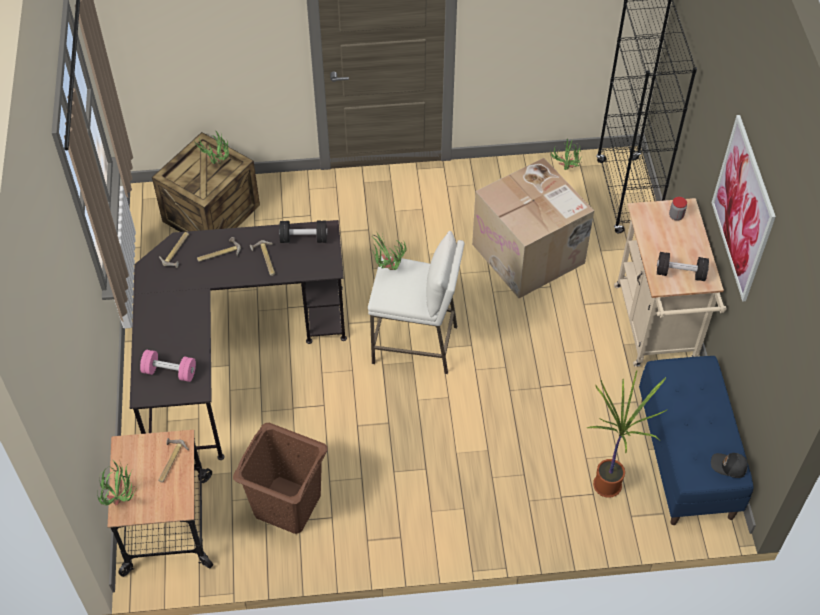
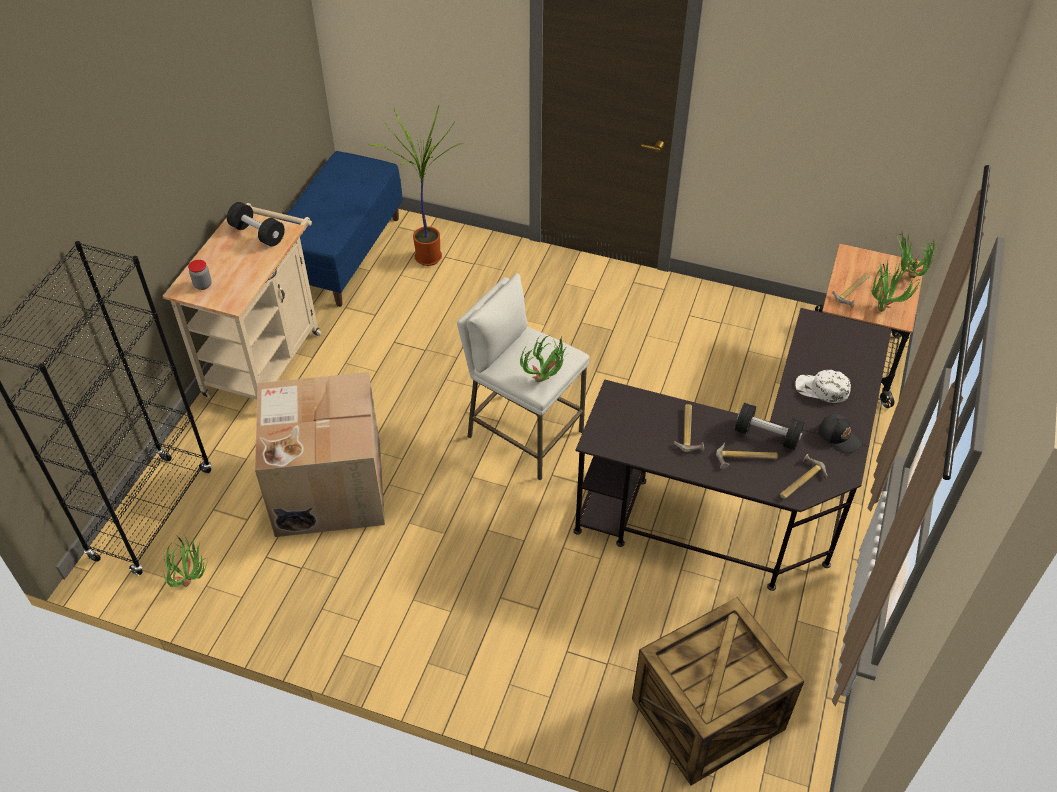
camera: 155 degrees left, 5 degrees down
pink dumbbell [140,350,196,382] -> none
potted plant [194,130,229,164] -> potted plant moved to [871,261,920,312]
brown laundry basket [233,423,328,534] -> none
black dumbbell [279,221,328,243] -> black dumbbell moved to [735,403,804,450]
black cap [711,453,748,478] -> black cap moved to [818,414,862,454]
picture [712,115,776,302] -> none
none -> white cap [795,370,851,403]

